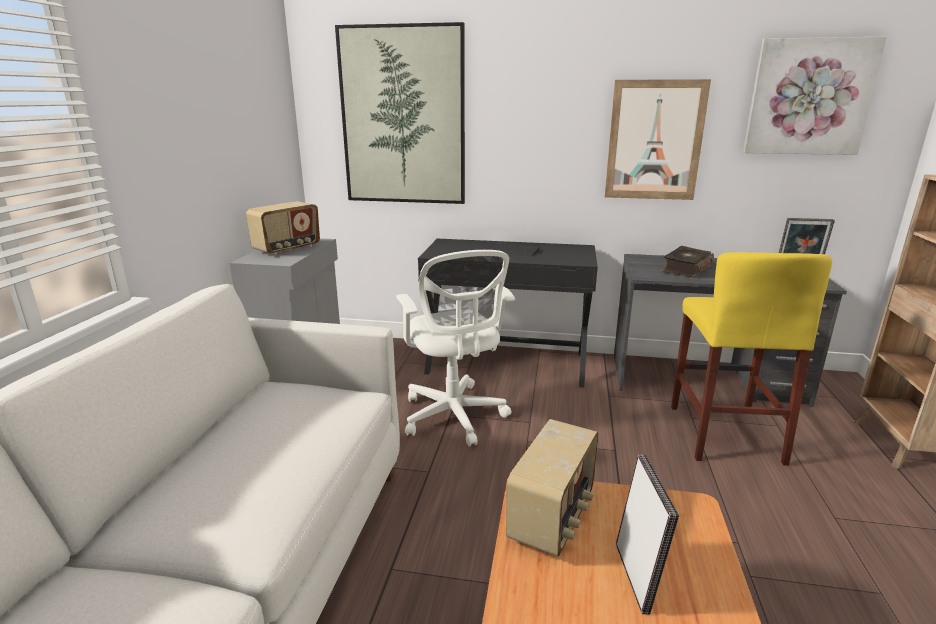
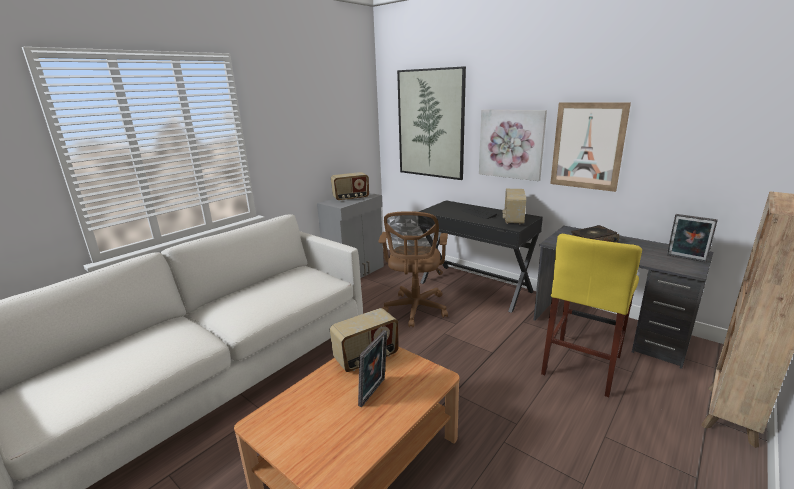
camera: 30 degrees right, 0 degrees up
white office chair [396,250,515,446] -> brown office chair [378,211,448,327]
picture [743,37,887,155] -> picture moved to [479,110,547,181]
none -> radio [502,189,526,224]

